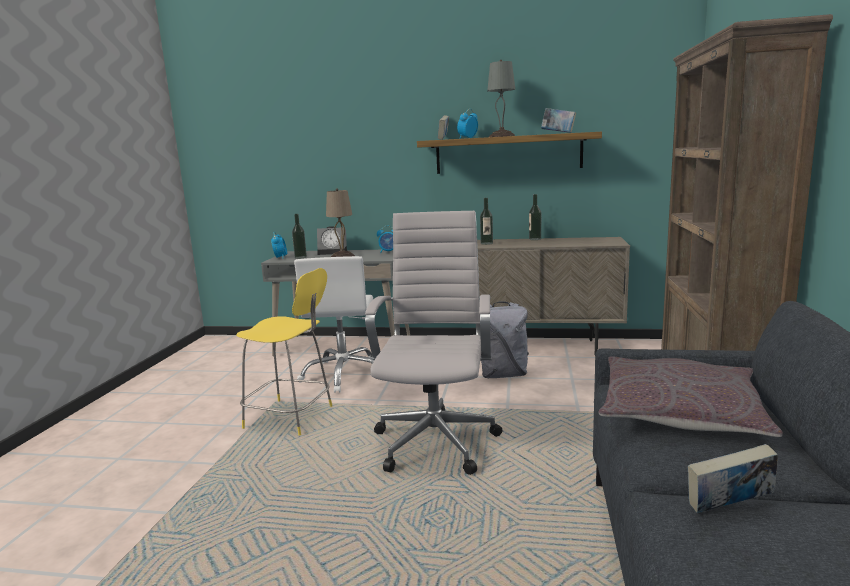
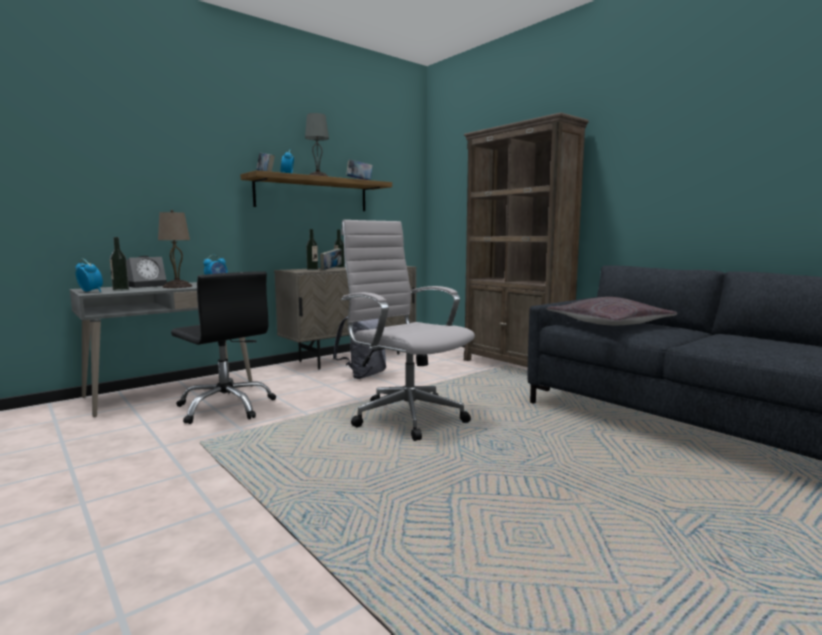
camera: 50 degrees left, 5 degrees down
yellow stool [236,268,332,436] -> none
white office chair [294,256,374,393] -> black office chair [171,271,276,424]
book [688,444,778,513] -> book moved to [320,248,342,270]

